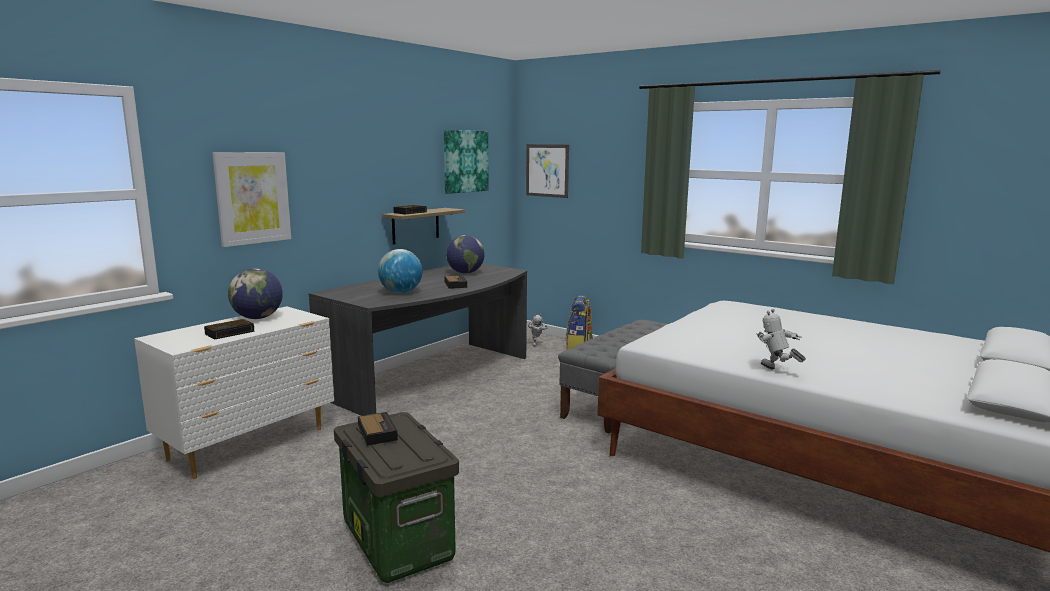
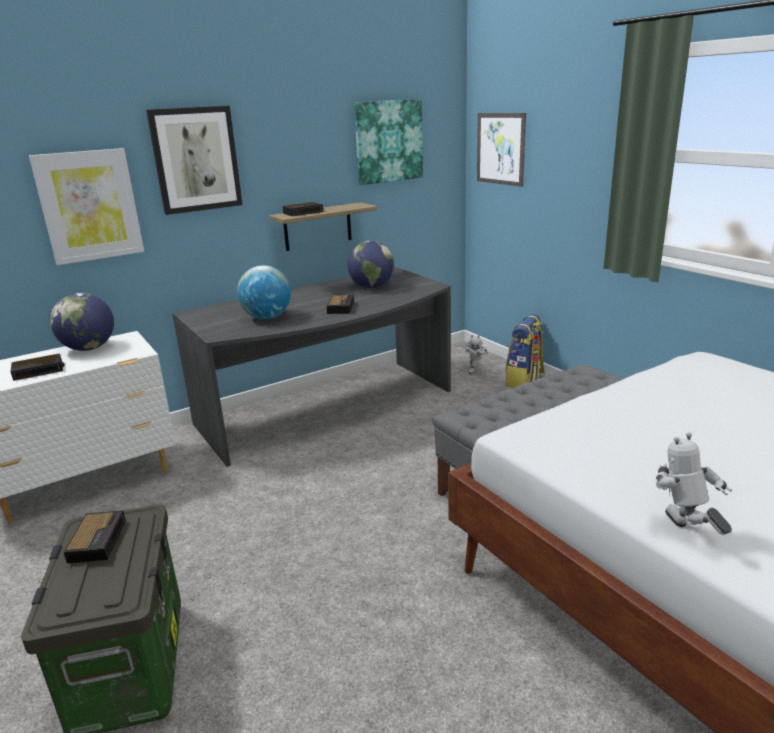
camera: 20 degrees right, 10 degrees up
none -> picture [146,106,243,215]

